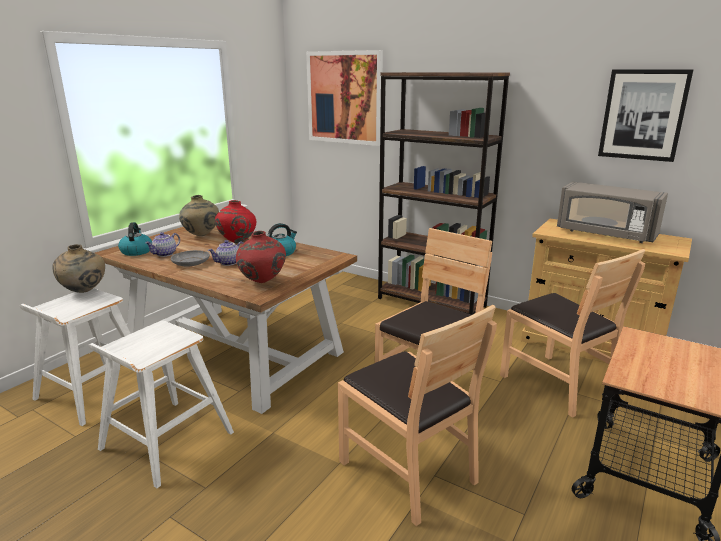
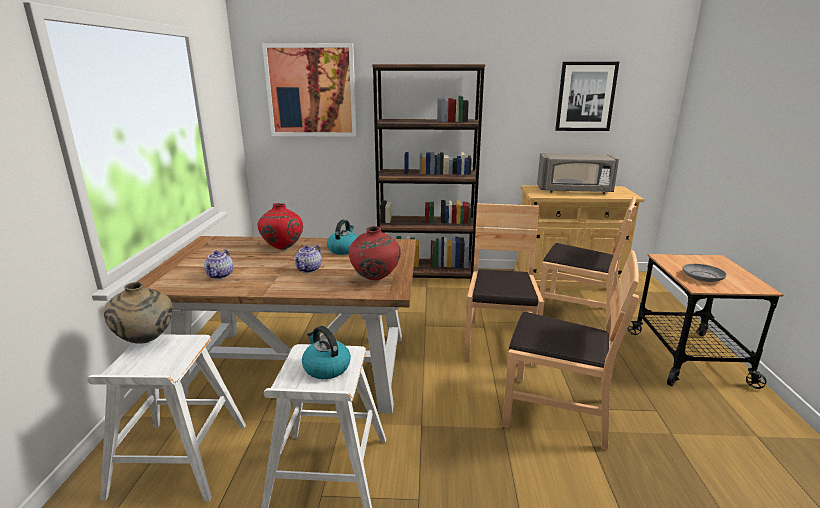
camera: 30 degrees left, 0 degrees up
kettle [118,222,152,256] -> kettle moved to [302,326,351,379]
grey plate [171,250,210,266] -> grey plate moved to [682,264,727,282]
beige vase [179,195,219,236] -> none

